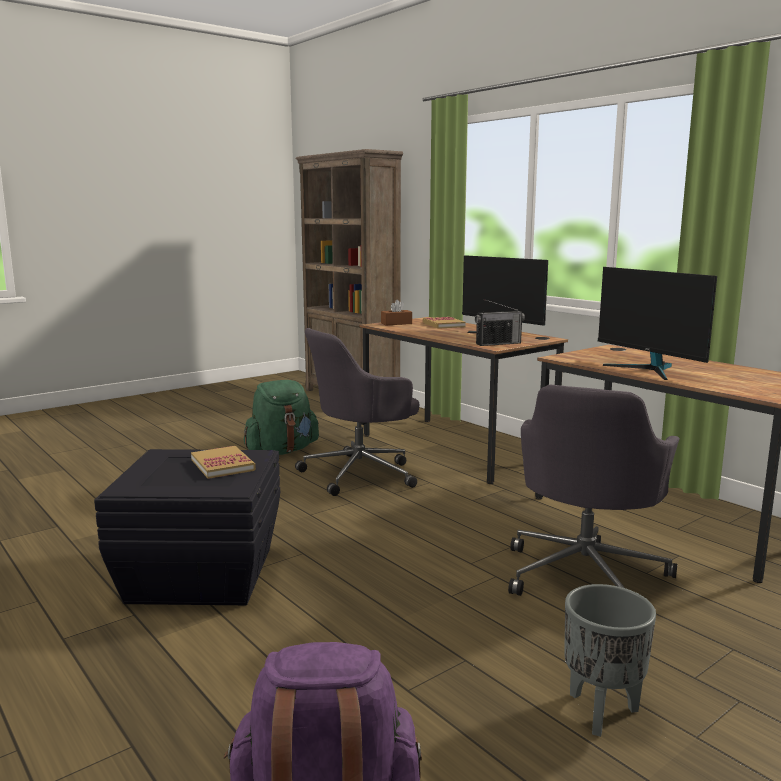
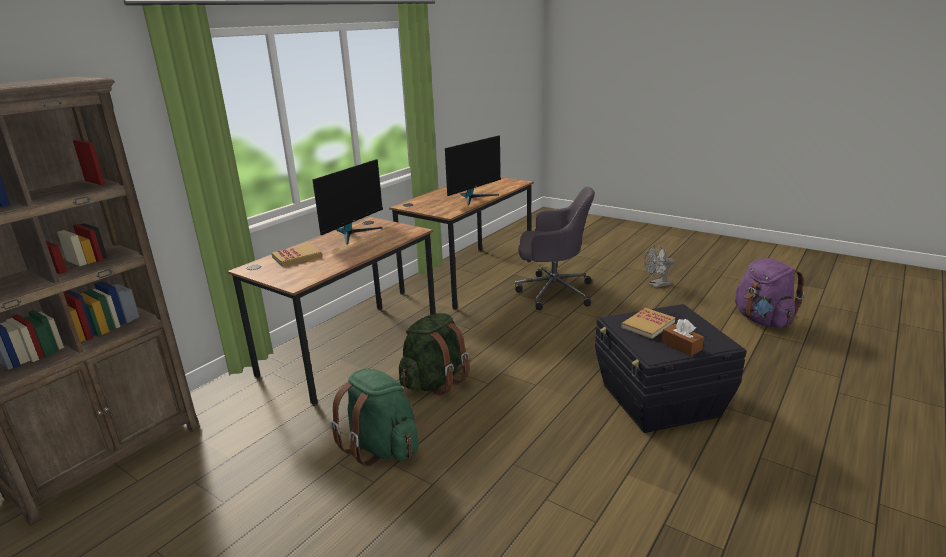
camera: 105 degrees left, 10 degrees up
grey office chair [295,328,419,496] -> green backpack [399,313,470,396]
brown tissue box [381,300,412,325] -> brown tissue box moved to [662,319,704,356]
radio [475,299,525,346] -> none
grey planter [564,584,656,737] -> grey fan [644,245,675,288]

